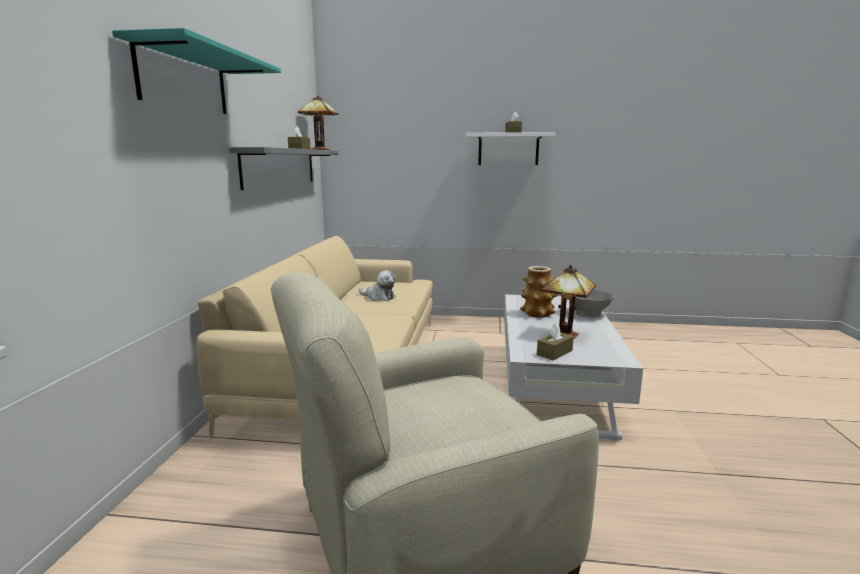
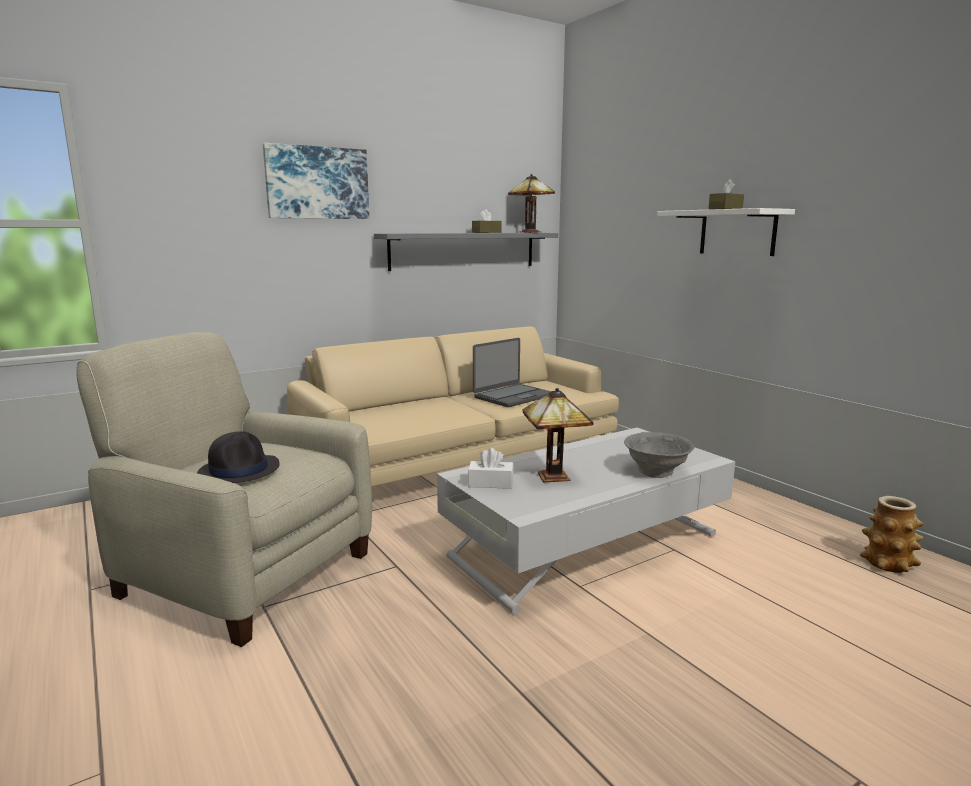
camera: 50 degrees right, 0 degrees up
turquoise shelf [112,28,281,114] -> picture [263,143,369,219]
plush toy [359,270,396,301] -> laptop [473,338,551,407]
vase [520,266,557,318] -> vase moved to [860,496,924,573]
brown tissue box [537,323,574,361] -> white tissue box [468,448,514,489]
none -> black hat [197,431,280,483]

